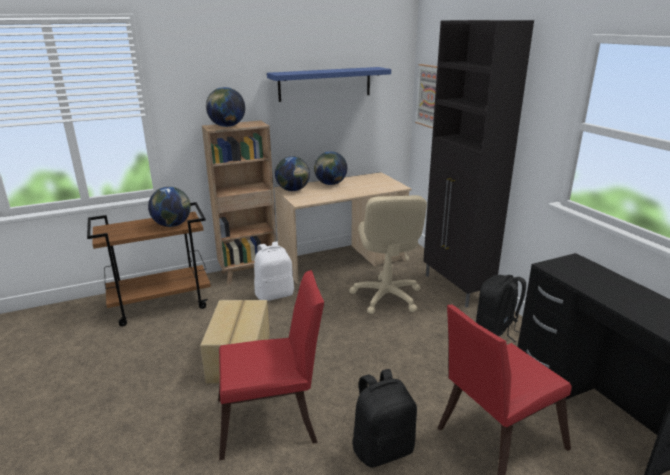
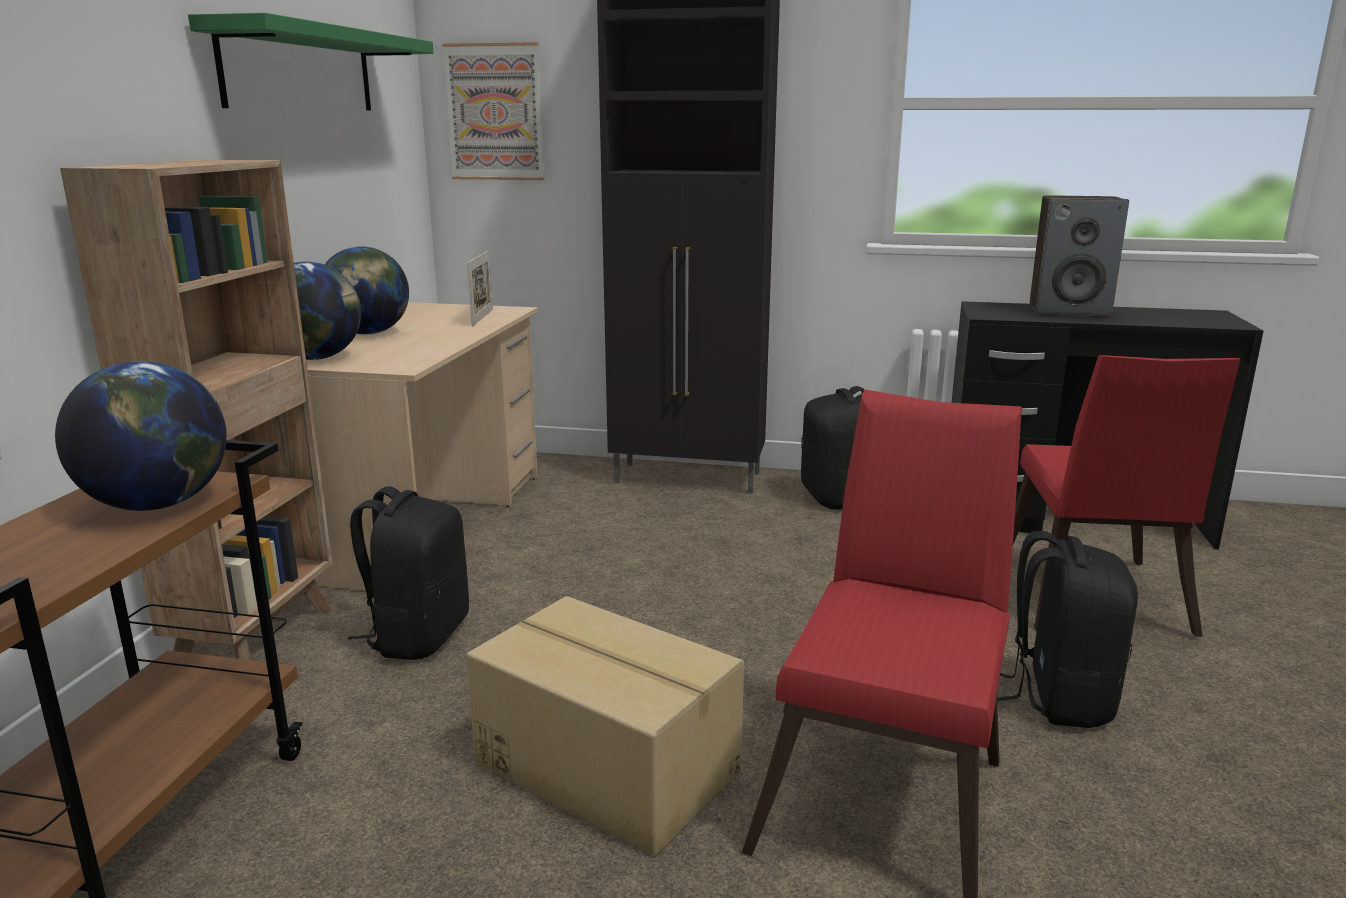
camera: 55 degrees left, 5 degrees down
globe [206,87,245,127] -> none
white backpack [254,242,294,301] -> black backpack [348,487,469,660]
blue shelf [267,67,391,102] -> green shelf [188,12,434,111]
beige office chair [349,195,427,314] -> none
none -> picture frame [467,251,493,326]
none -> speaker [1030,195,1129,317]

